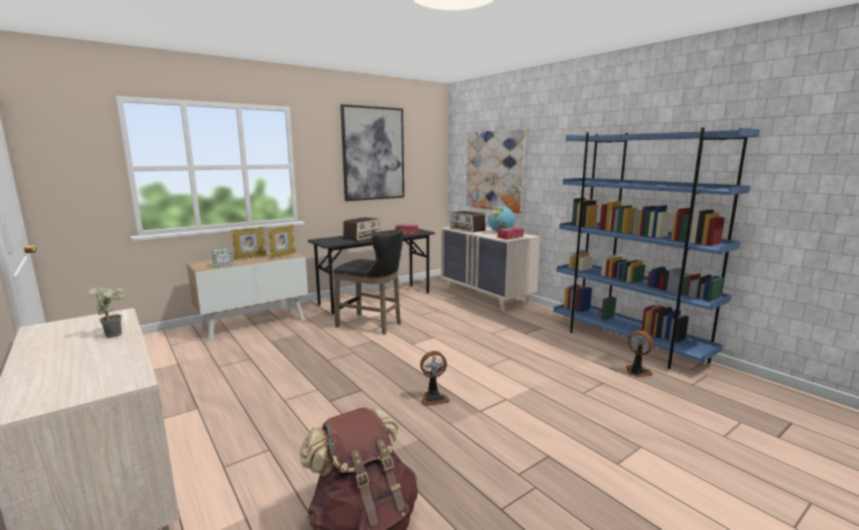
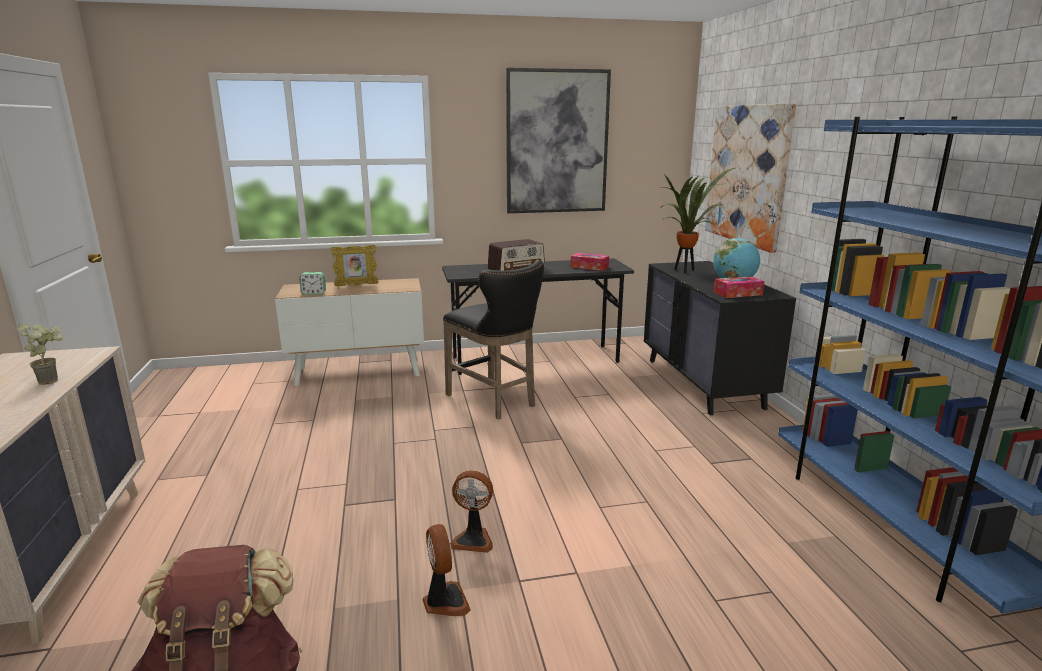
camera: 25 degrees right, 5 degrees up
picture frame [268,225,296,258] -> none
beige dresser [441,227,541,312] -> black dresser [644,261,796,415]
radio [450,211,485,233] -> potted plant [660,167,738,273]
fan [626,330,654,377] -> fan moved to [423,524,471,616]

